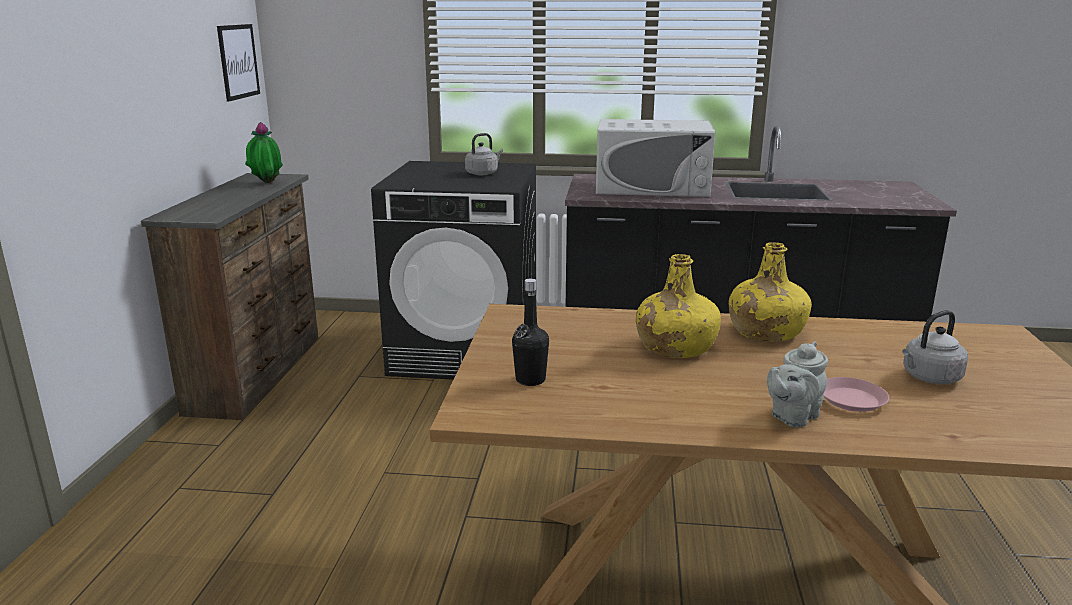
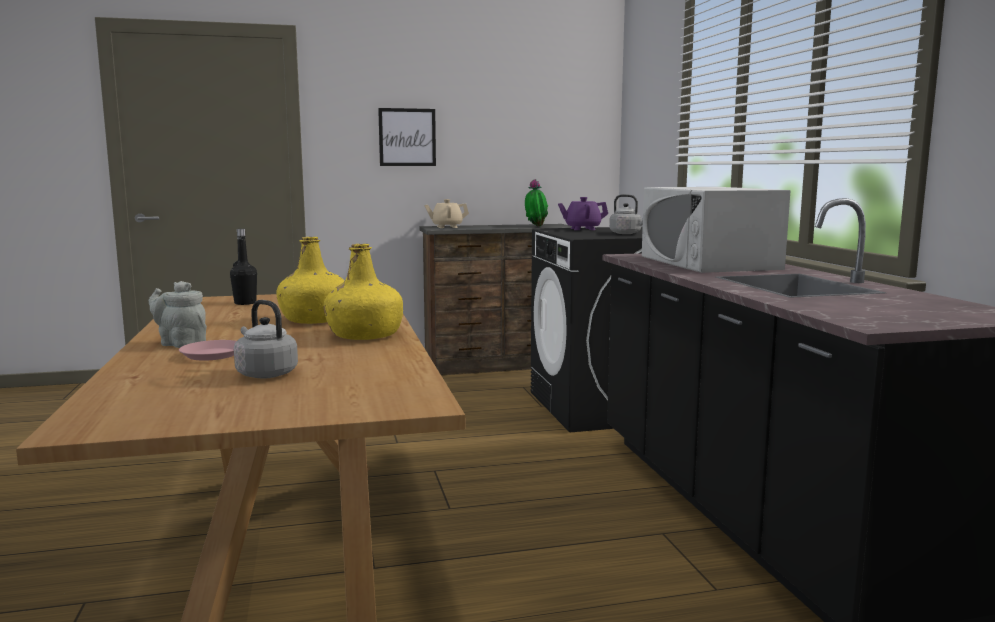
camera: 70 degrees right, 10 degrees down
picture [217,24,260,102] -> picture moved to [378,108,436,166]
none -> beige teapot [424,199,469,228]
none -> purple teapot [558,197,608,230]

